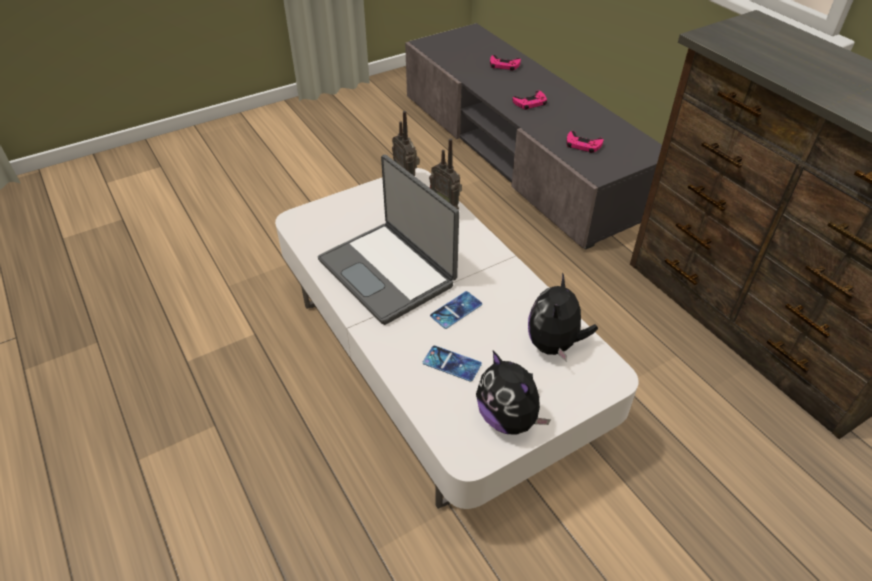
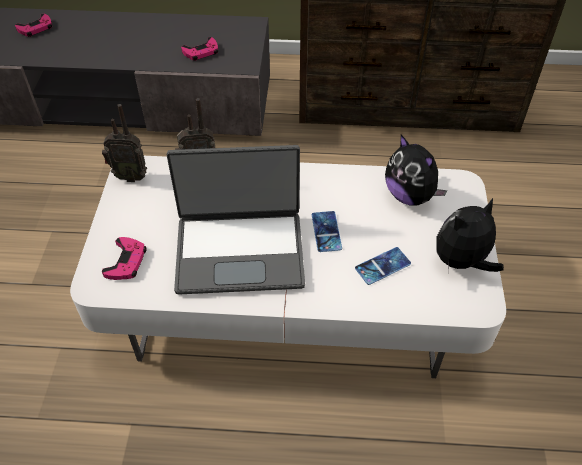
camera: 55 degrees left, 5 degrees up
plush toy [476,351,550,435] -> plush toy turned 150 degrees clockwise [436,198,504,272]
pink game controller [512,91,547,110] -> pink game controller moved to [102,237,147,280]

